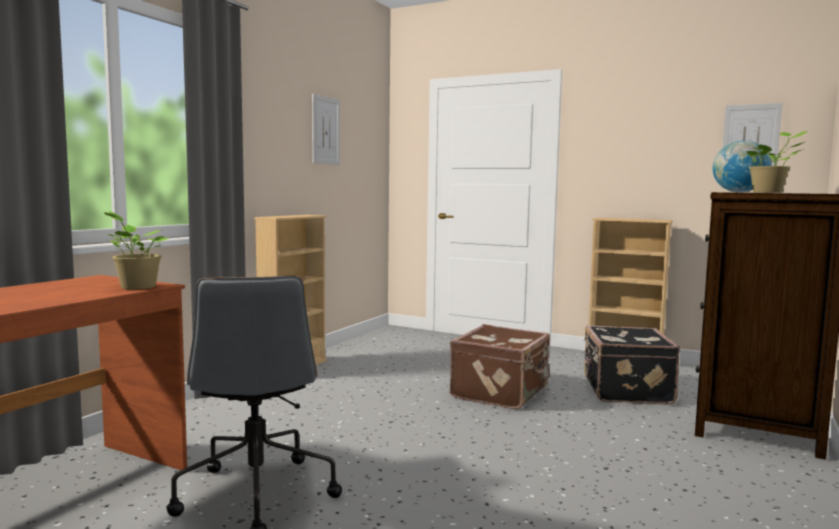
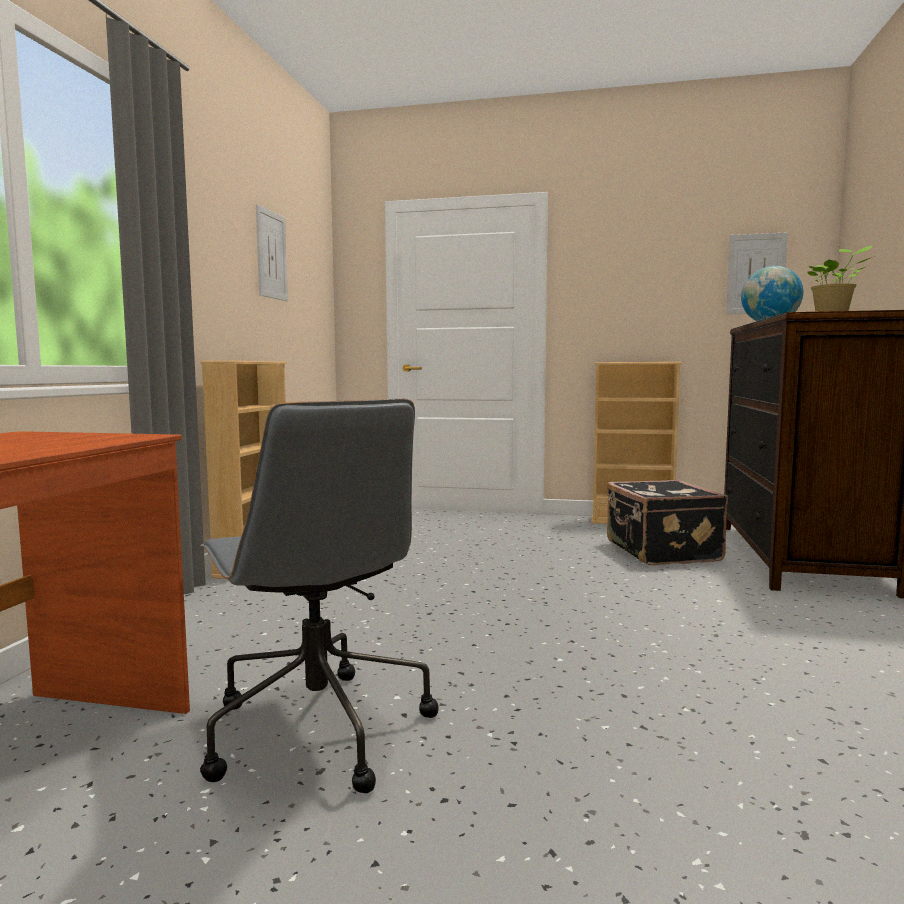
camera: 15 degrees left, 0 degrees up
potted plant [104,211,170,290] -> none
brown suitcase [450,324,550,410] -> none

